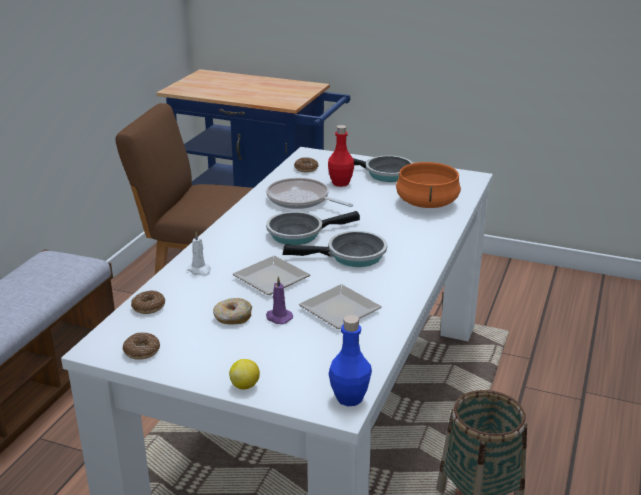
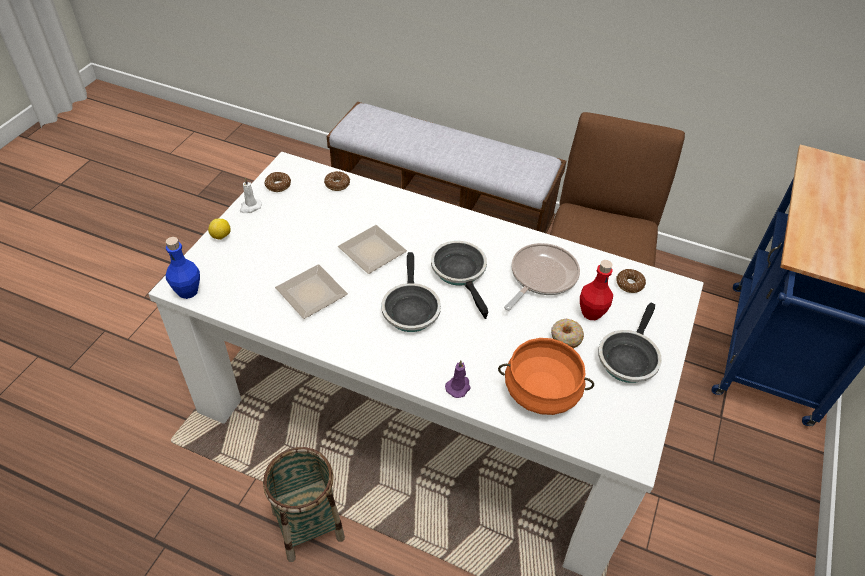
camera: 90 degrees right, 20 degrees up
white candle [187,232,211,276] -> white candle moved to [240,178,262,213]
donut [213,298,252,325] -> donut moved to [551,318,584,349]
purple candle [266,276,293,324] -> purple candle moved to [445,361,471,398]

